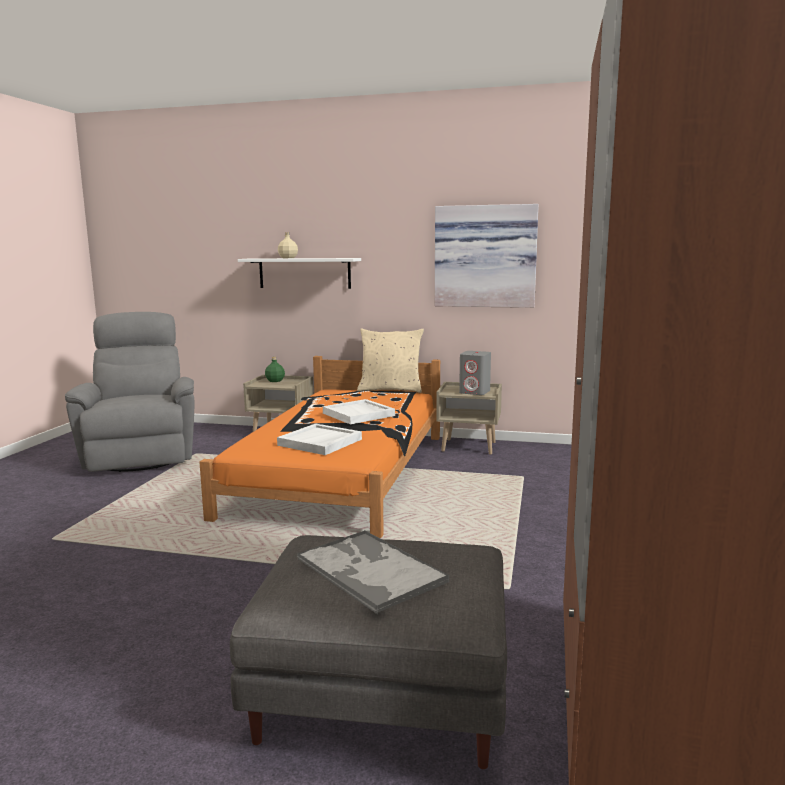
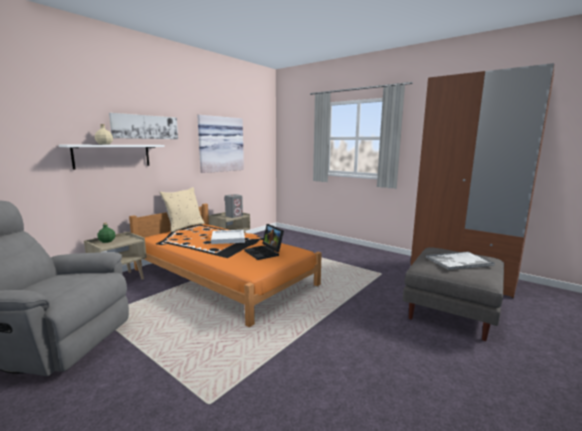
camera: 65 degrees left, 0 degrees up
white tray [277,423,362,455] -> laptop [244,224,284,260]
none -> picture [109,113,178,139]

